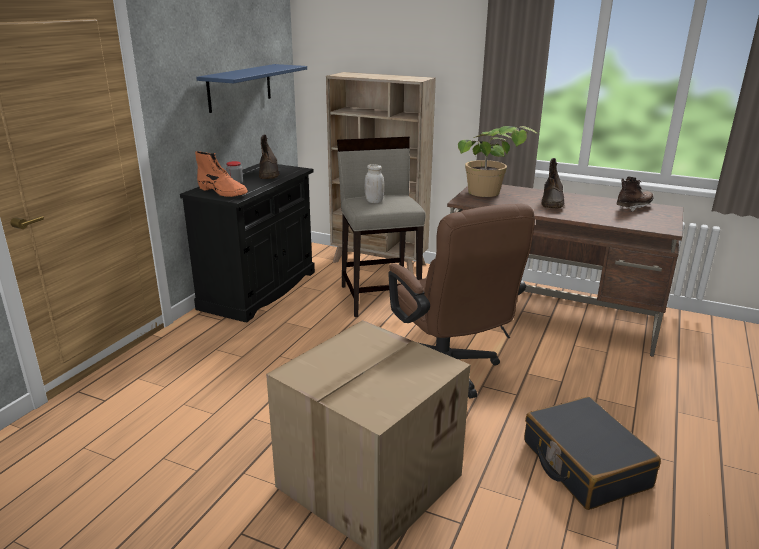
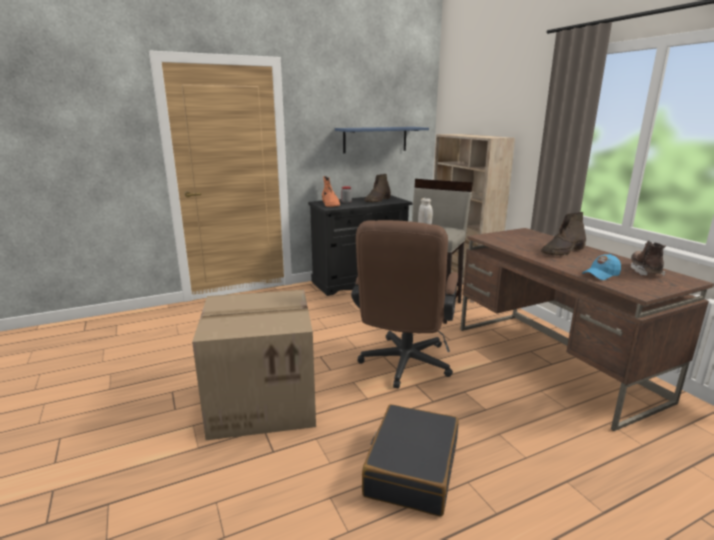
camera: 40 degrees right, 5 degrees down
potted plant [458,126,539,197] -> none
brown boot [617,177,654,211] -> brown boot turned 90 degrees counterclockwise [631,240,666,276]
none -> blue cap [582,254,621,280]

